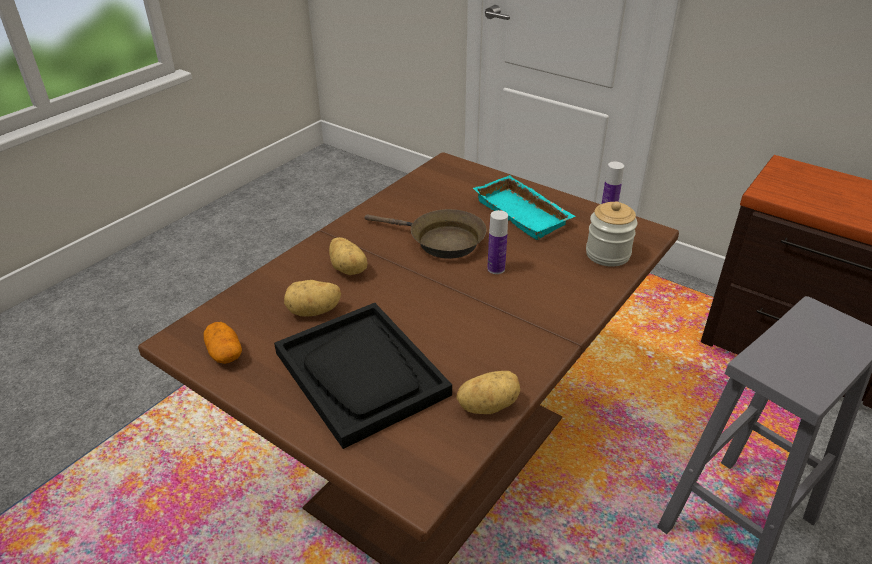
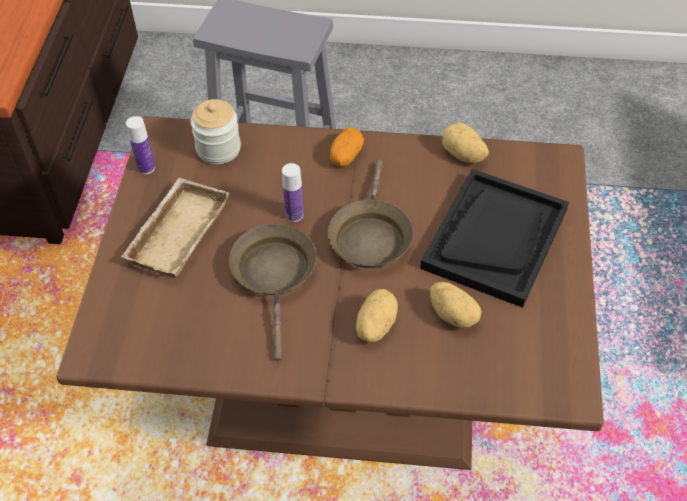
camera: 120 degrees left, 15 degrees up
potato [203,322,242,364] -> potato moved to [330,127,364,167]
turquoise tray [473,175,575,240] -> beige tray [121,178,230,278]
none -> brown frying pan [328,160,413,268]

